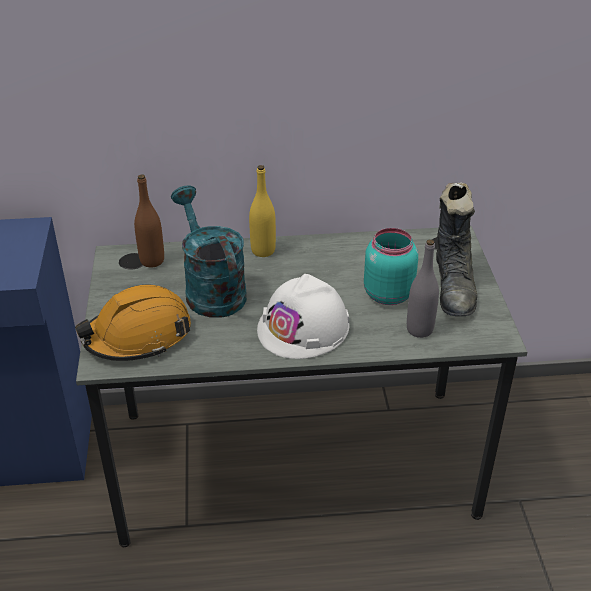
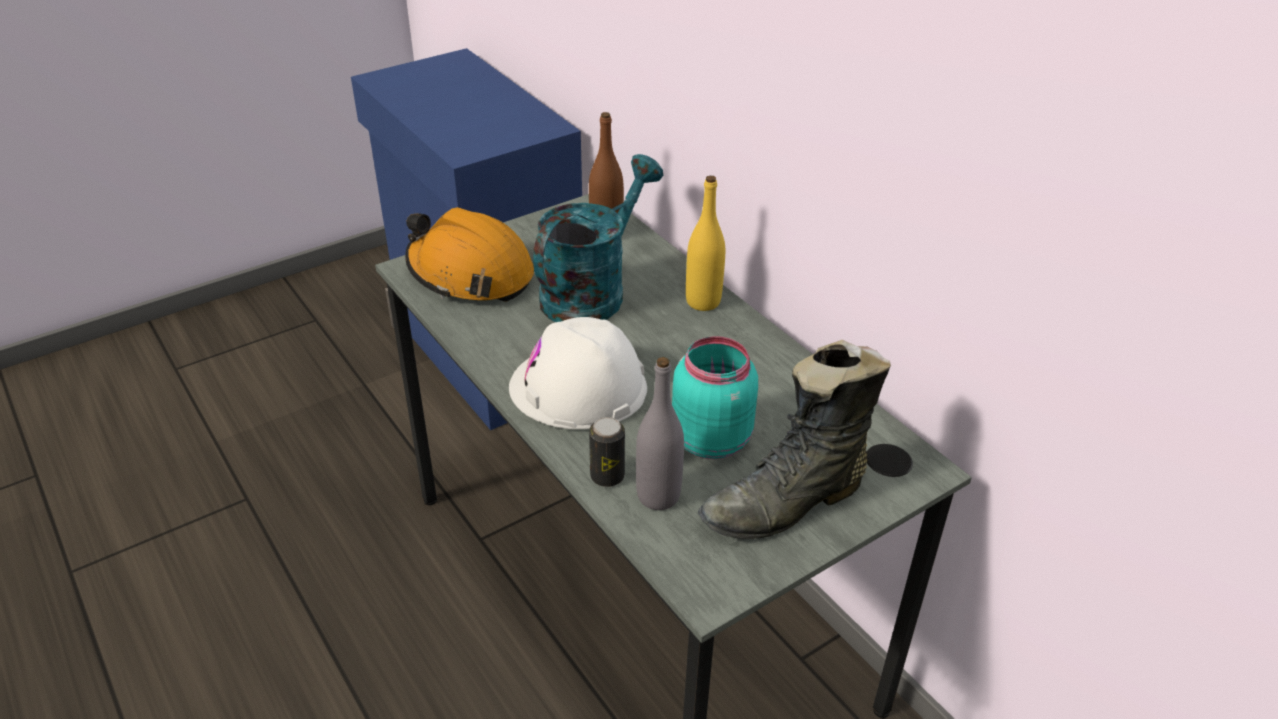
camera: 60 degrees right, 0 degrees up
none -> can [589,417,625,487]

